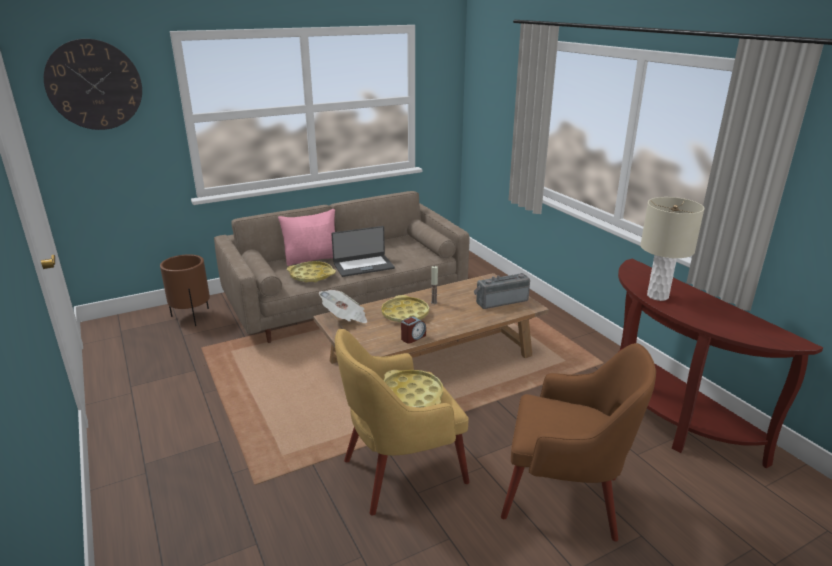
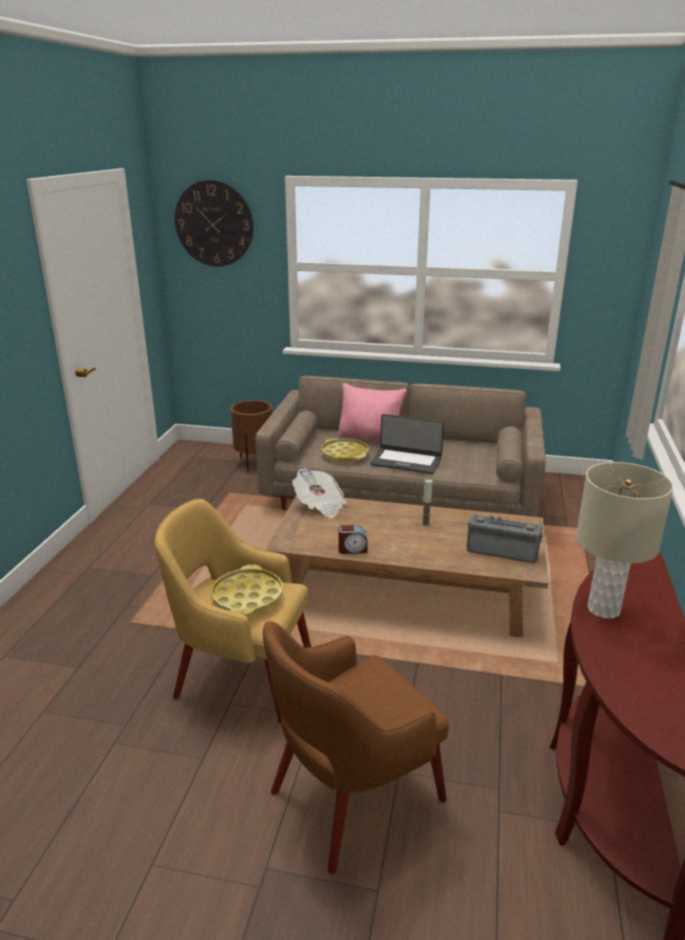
camera: 40 degrees right, 0 degrees up
yellow tray [381,295,429,322] -> none
brown armchair [501,343,656,541] -> brown armchair turned 90 degrees clockwise [263,621,449,874]

